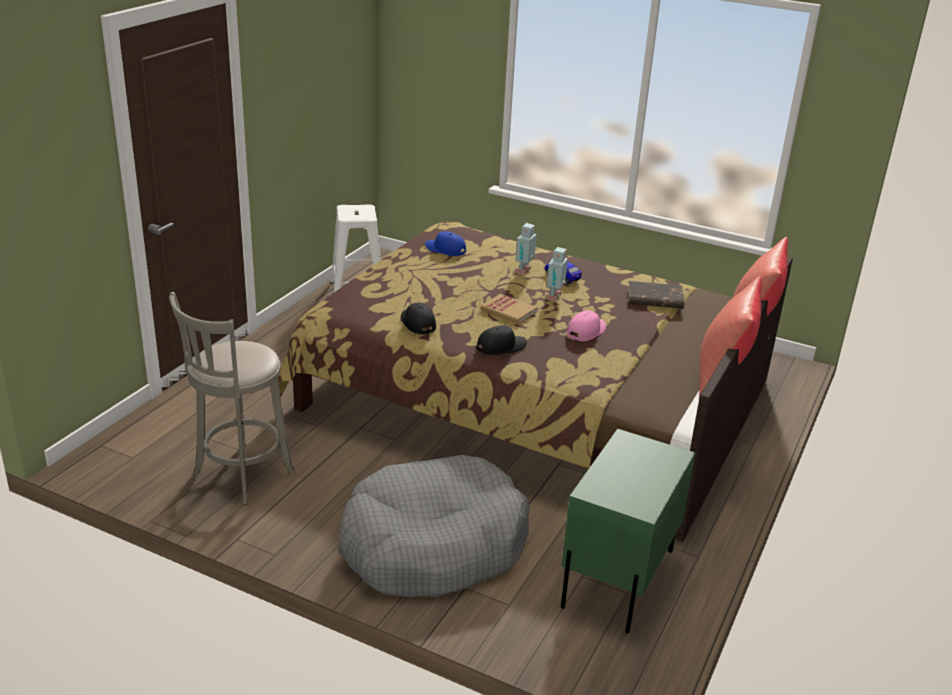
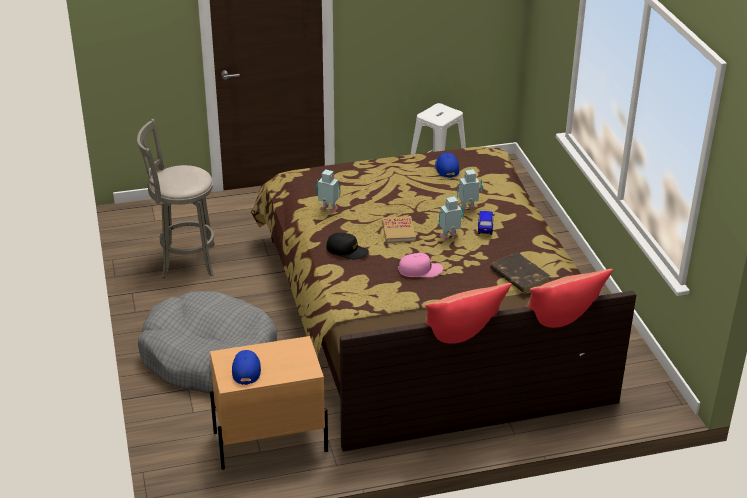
camera: 50 degrees right, 5 degrees up
black cap [401,303,436,335] -> toy robot [316,169,341,213]
green nightstand [561,429,696,634] -> beige nightstand [210,336,328,470]
none -> blue cap [232,350,261,385]

